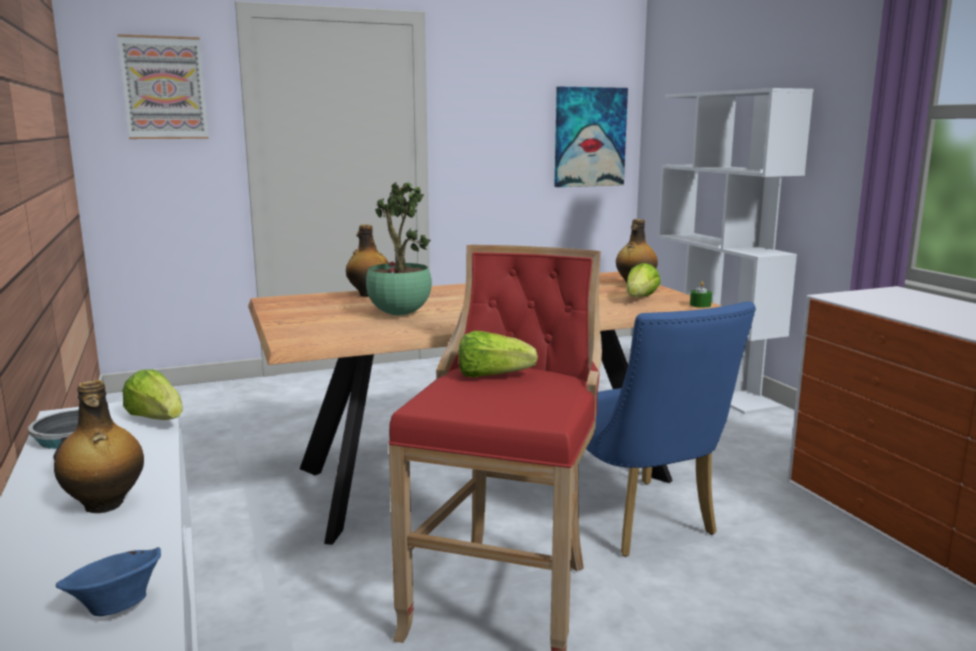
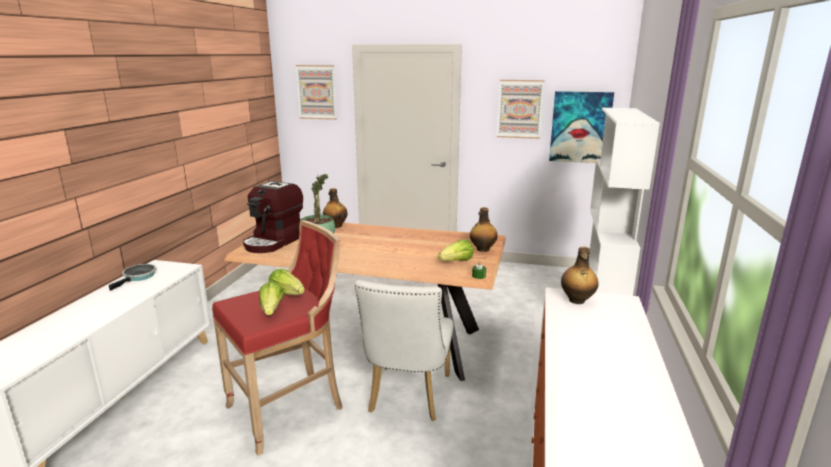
camera: 35 degrees right, 5 degrees up
bottle [54,380,144,513] -> bottle moved to [561,247,599,304]
blue bowl [56,547,161,616] -> none
lettuce [122,369,183,420] -> lettuce moved to [259,281,285,315]
blue chair [586,301,756,557] -> white chair [355,280,454,421]
none -> coffee machine [243,181,303,253]
none -> picture [497,80,544,139]

